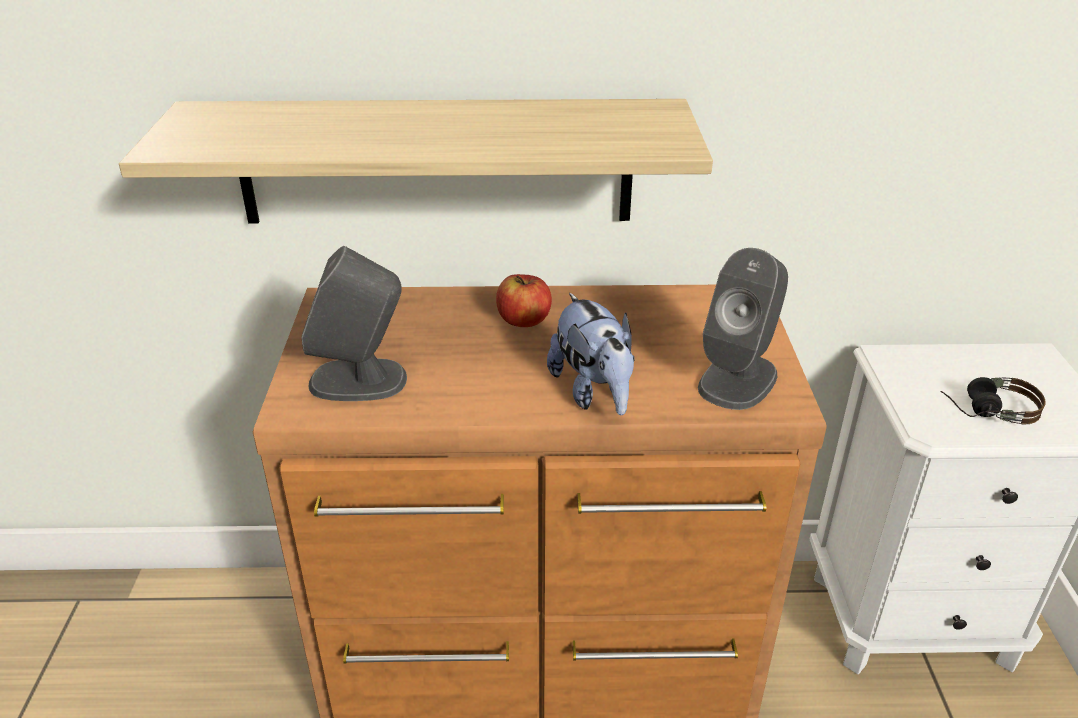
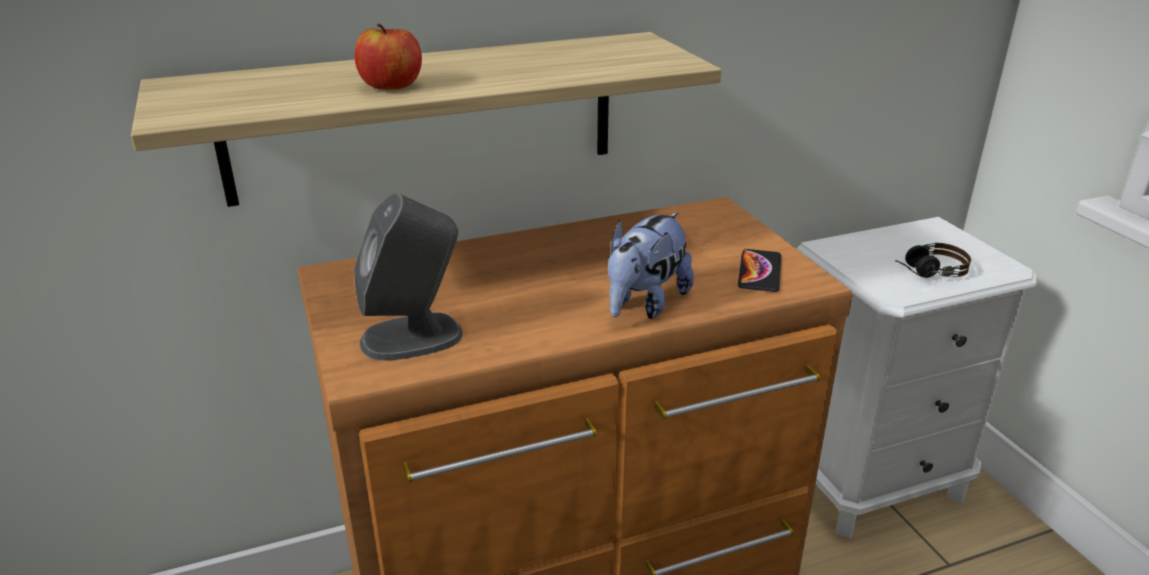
camera: 20 degrees left, 5 degrees down
apple [496,274,552,327] -> apple moved to [354,24,422,90]
plush toy [547,293,635,415] -> plush toy turned 75 degrees clockwise [608,212,694,319]
grey speaker [698,248,788,410] -> phone [738,249,781,292]

